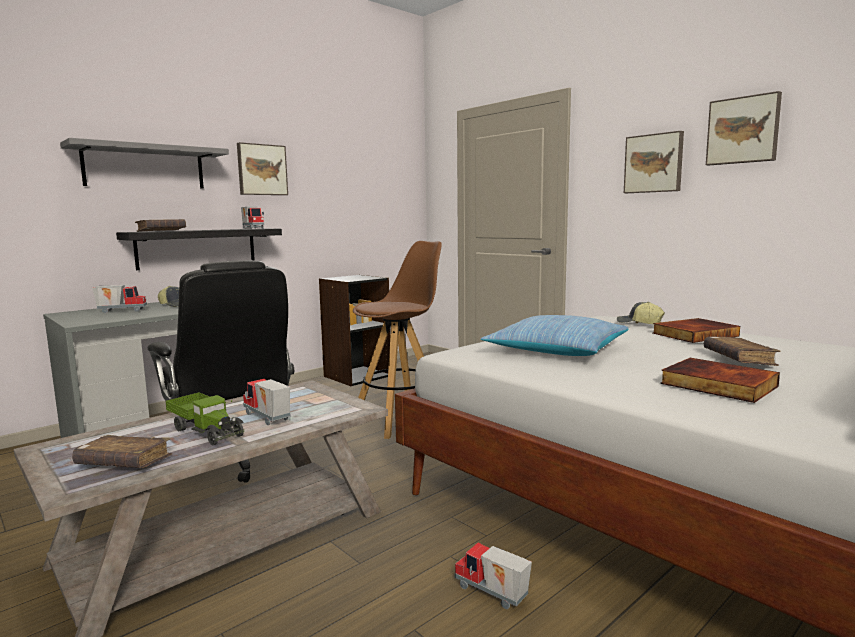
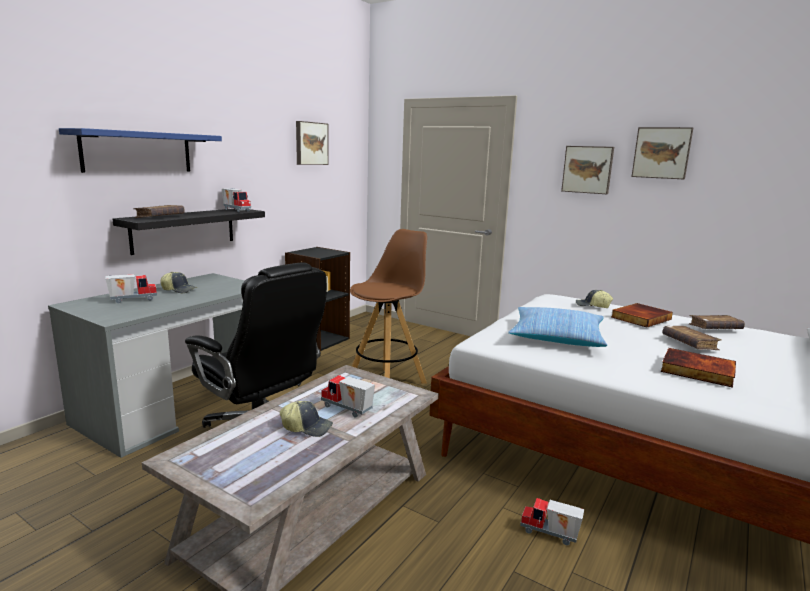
camera: 15 degrees left, 5 degrees up
grey shelf [60,138,229,189] -> blue shelf [59,128,222,173]
brown book [72,435,172,468] -> brown book moved to [689,315,745,329]
toy truck [165,392,244,445] -> cap [280,401,333,437]
picture [237,142,288,195] -> picture moved to [296,121,329,165]

